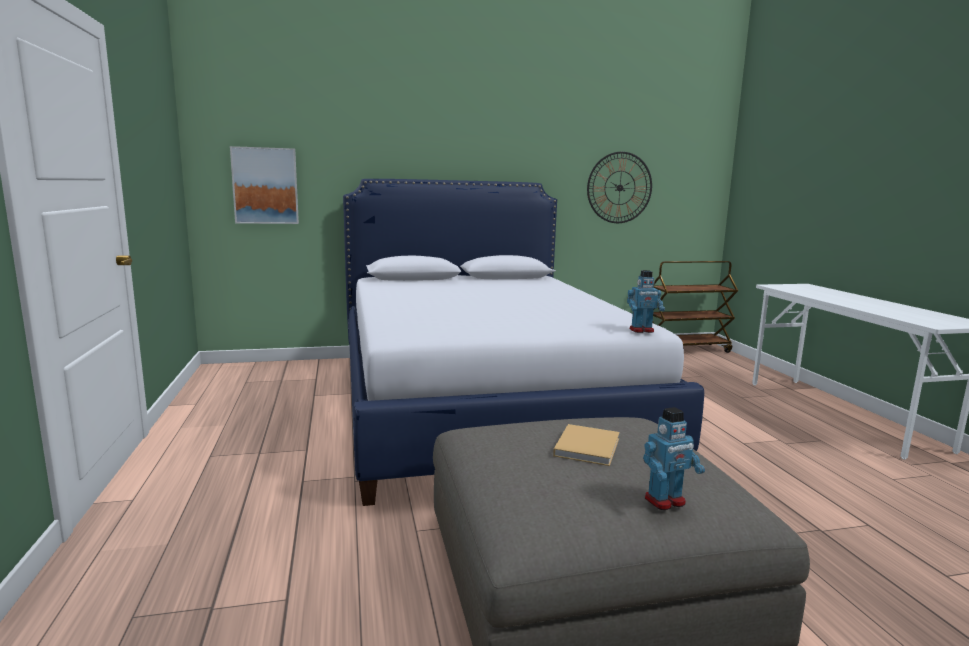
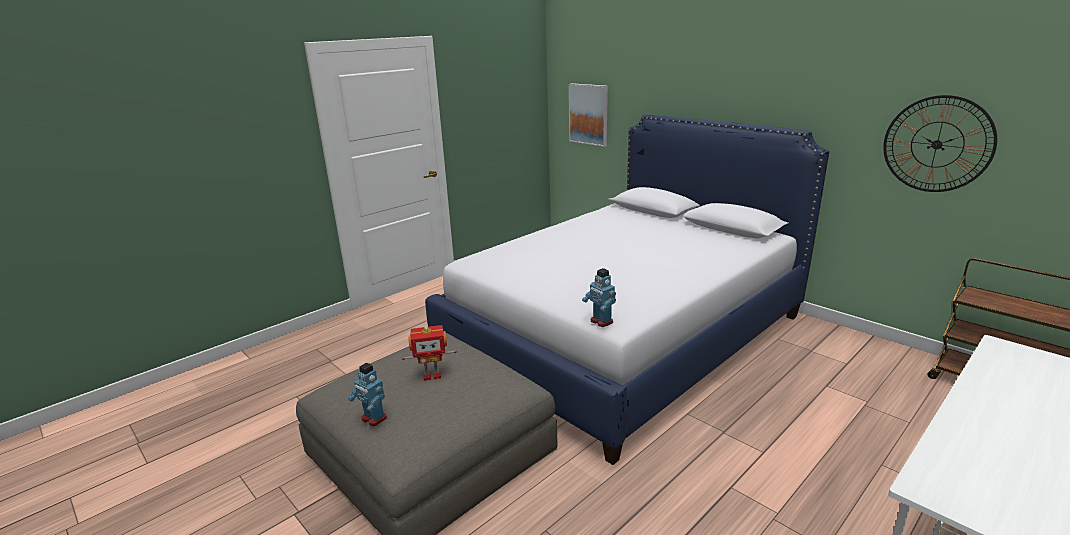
camera: 60 degrees right, 10 degrees up
beige book [553,424,620,466] -> toy robot [402,325,457,381]

